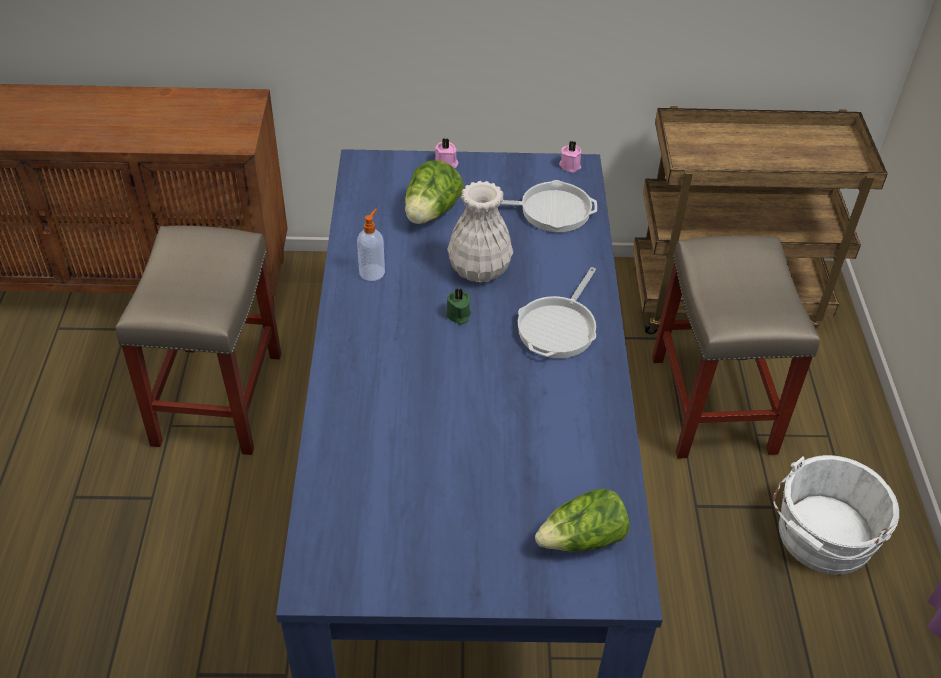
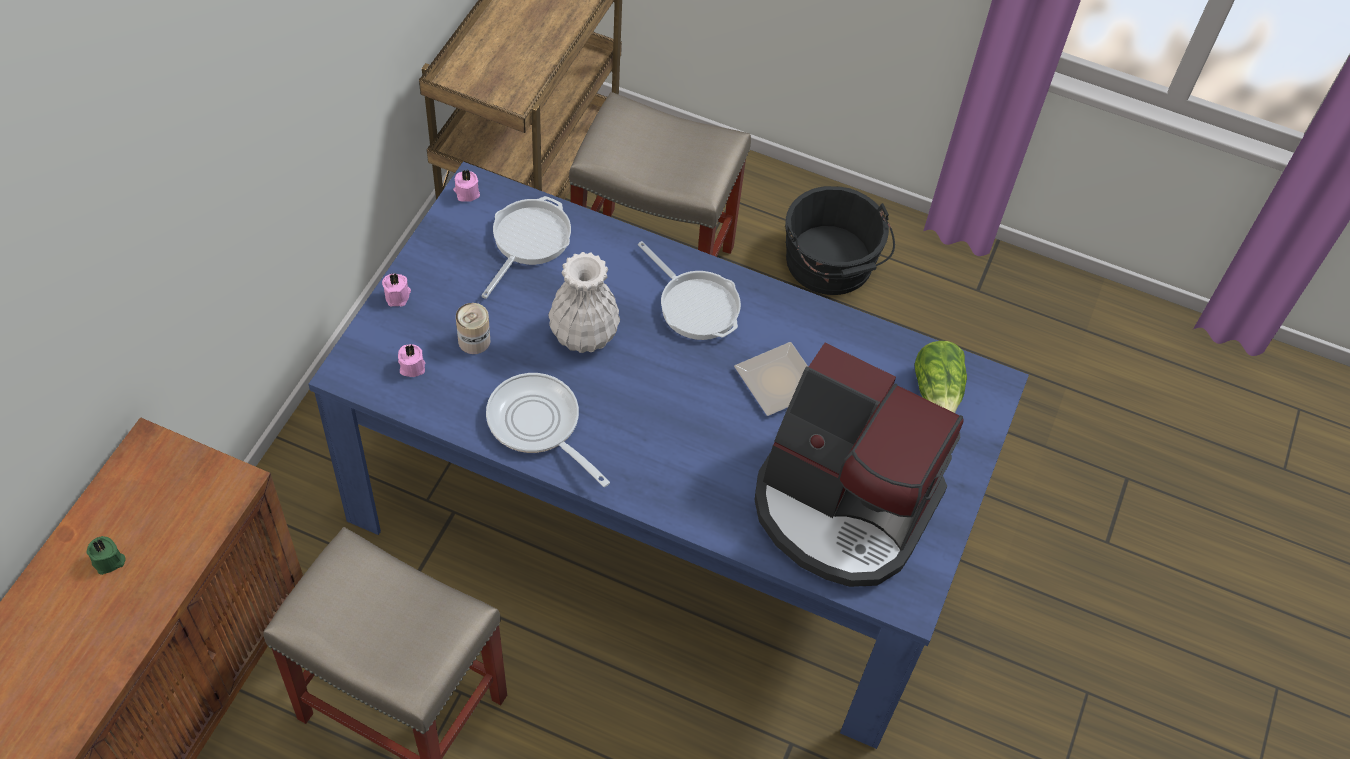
camera: 70 degrees left, 10 degrees up
soap dispenser [357,209,385,281] -> frying pan [486,373,610,487]
lettuce [405,160,464,224] -> can [456,303,490,354]
green candle [445,288,471,325] -> green candle moved to [86,536,126,575]
white bucket [773,455,899,575] -> black bucket [786,186,895,295]
none -> pink candle [398,344,425,377]
none -> plate [734,342,808,416]
none -> coffee machine [754,343,964,587]

